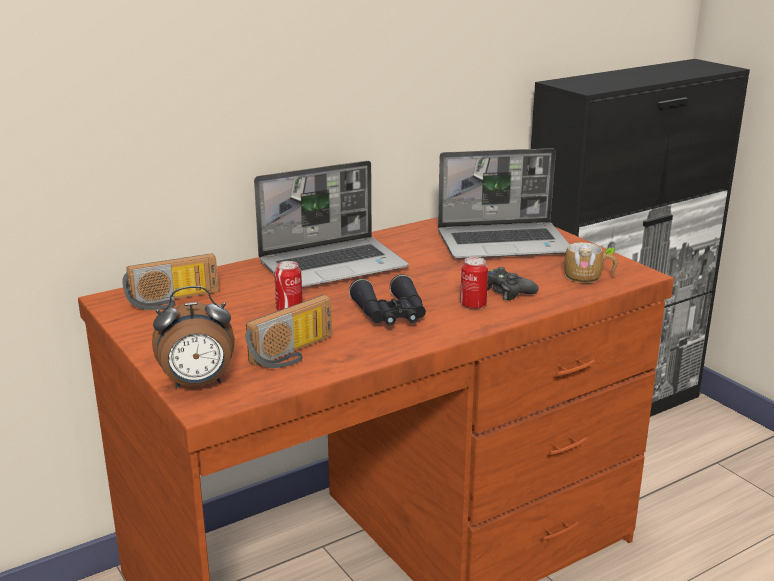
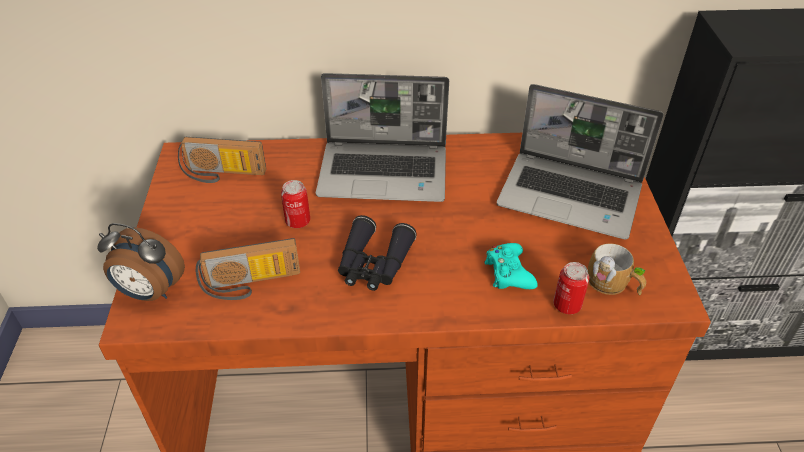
camera: 30 degrees right, 20 degrees up
can [460,257,488,309] -> can moved to [553,262,589,314]
black game controller [487,267,539,301] -> turquoise game controller [484,243,538,289]

